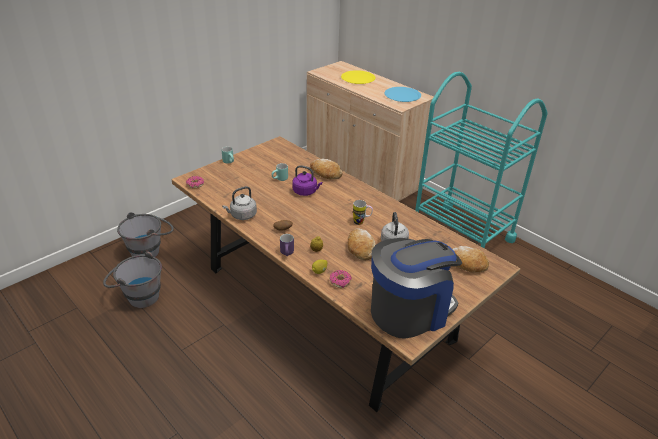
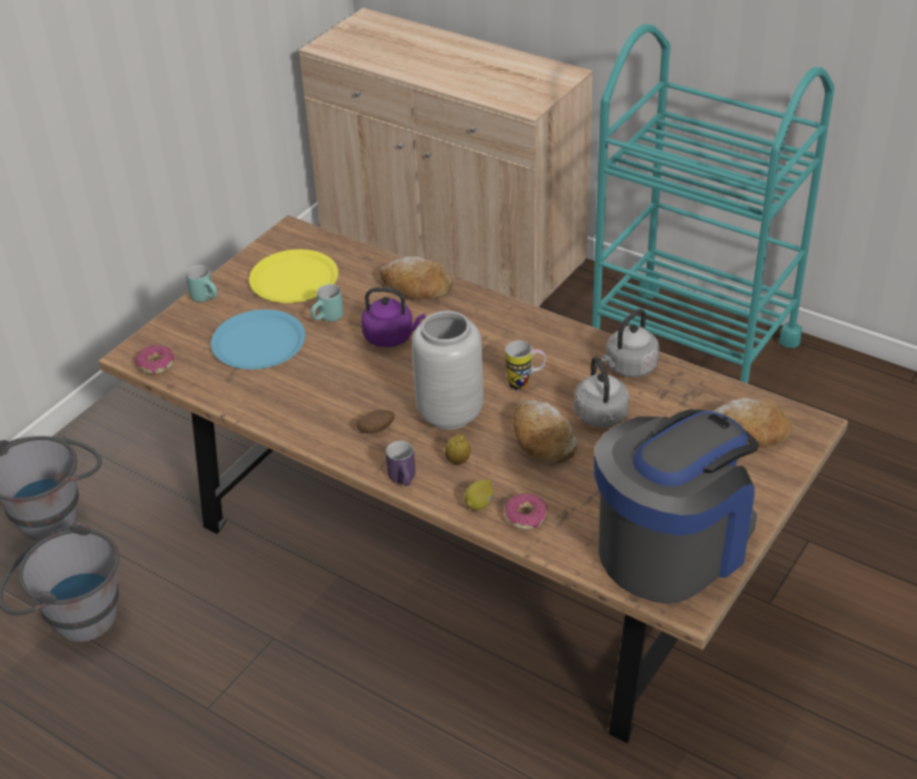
camera: 10 degrees left, 5 degrees up
grey kettle [222,186,257,220] -> grey kettle moved to [602,309,660,377]
yellow plate [341,70,376,84] -> yellow plate moved to [249,249,338,303]
blue plate [385,87,421,102] -> blue plate moved to [211,309,305,369]
none -> grey vase [412,311,483,430]

